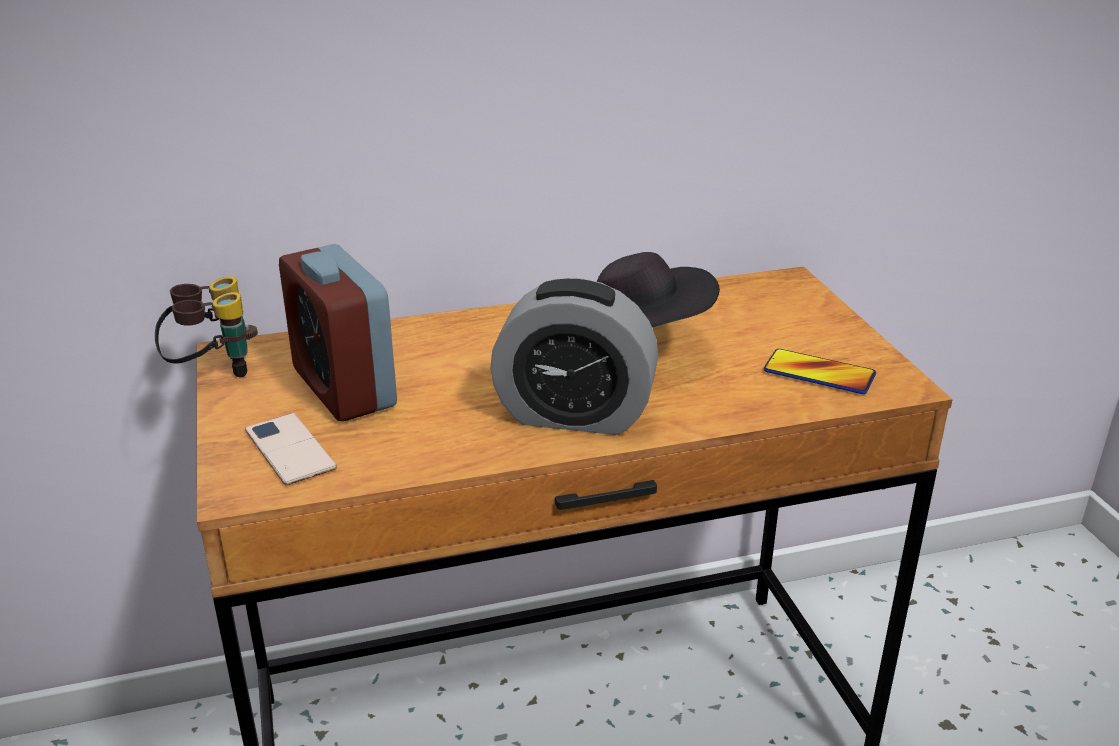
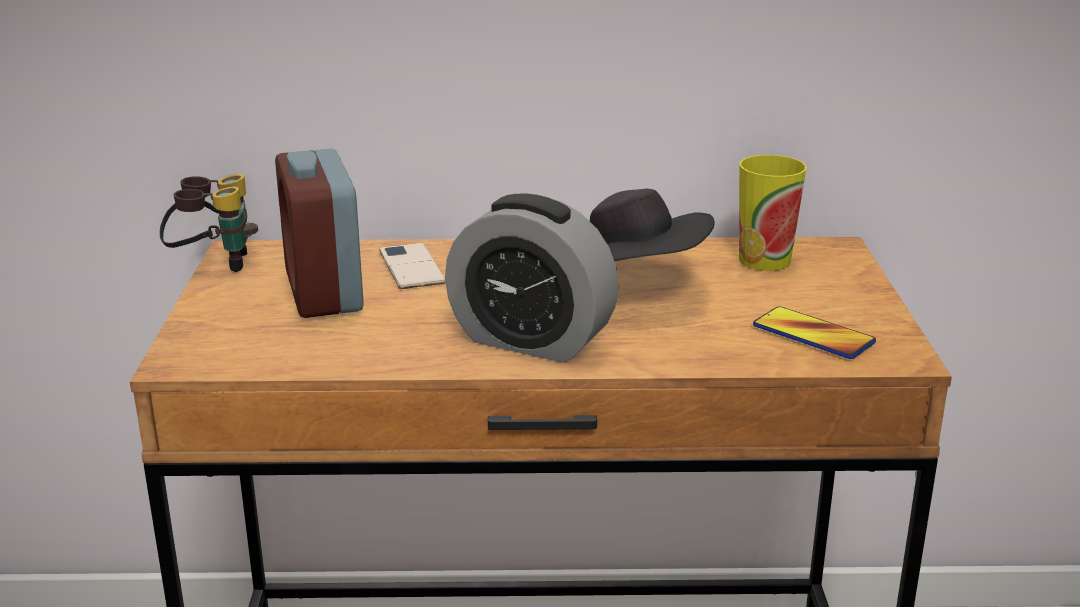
camera: 15 degrees right, 5 degrees down
phone [245,413,337,486] -> phone moved to [379,243,446,289]
none -> cup [739,155,807,271]

